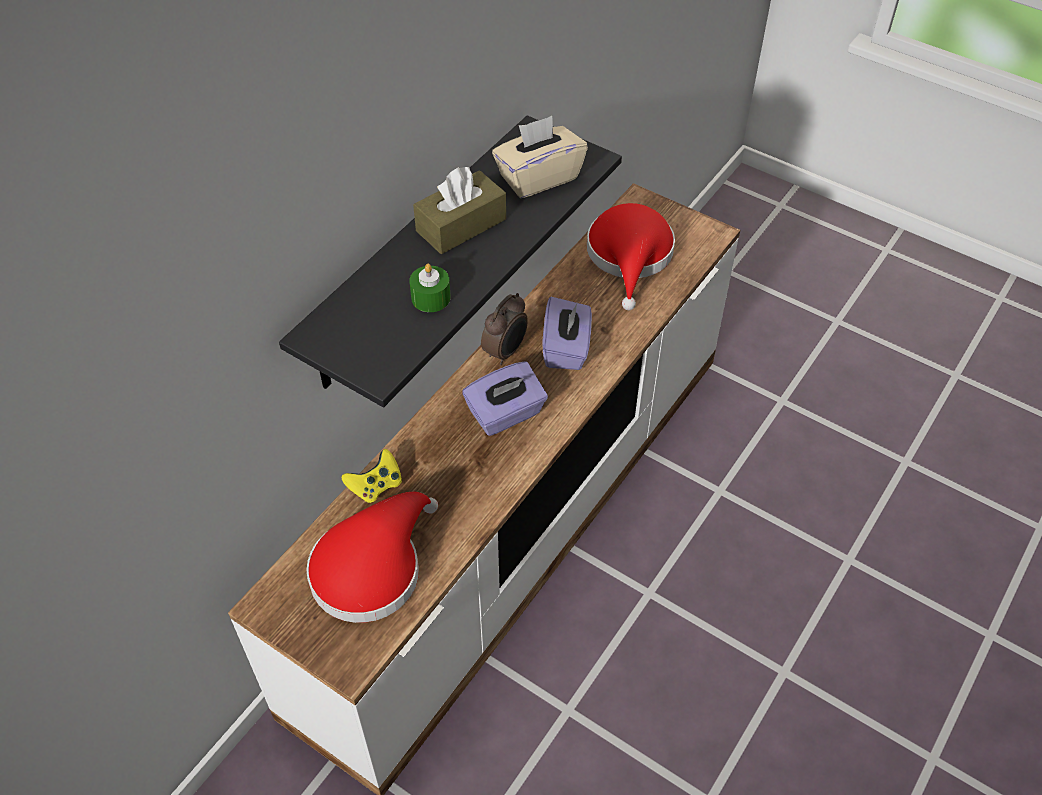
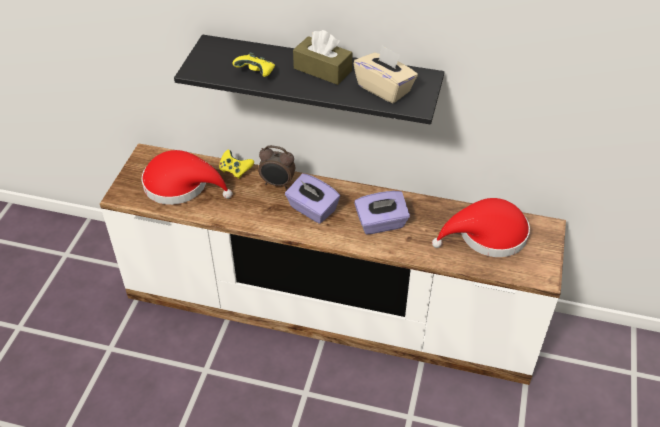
camera: 70 degrees right, 5 degrees down
green candle [409,264,451,312] -> yellow game controller [233,53,275,77]
alarm clock [481,293,528,365] -> alarm clock moved to [258,145,295,189]

